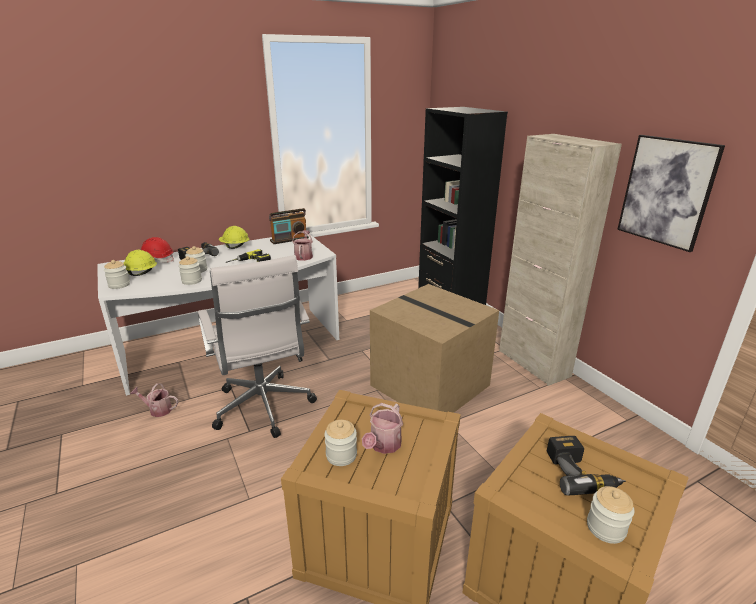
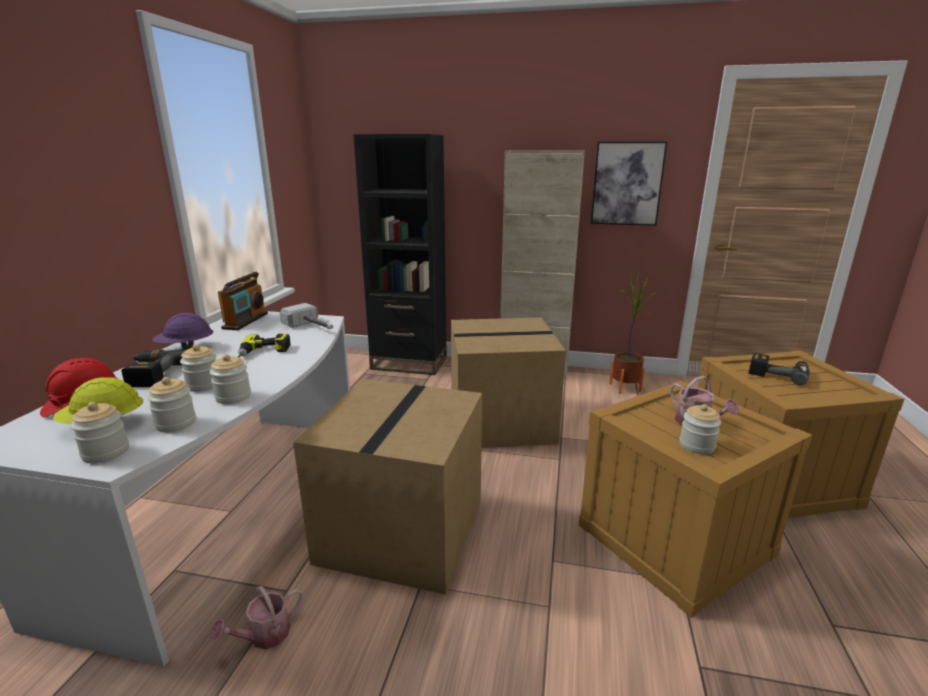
camera: 50 degrees left, 5 degrees down
white office chair [197,255,317,438] -> cardboard box [293,379,482,595]
yellow hard hat [219,226,250,249] -> purple hard hat [152,313,213,350]
watering can [292,230,313,261] -> hammer [280,303,333,329]
jar [587,486,634,544] -> jar moved to [147,377,196,432]
none -> potted plant [609,273,656,394]

